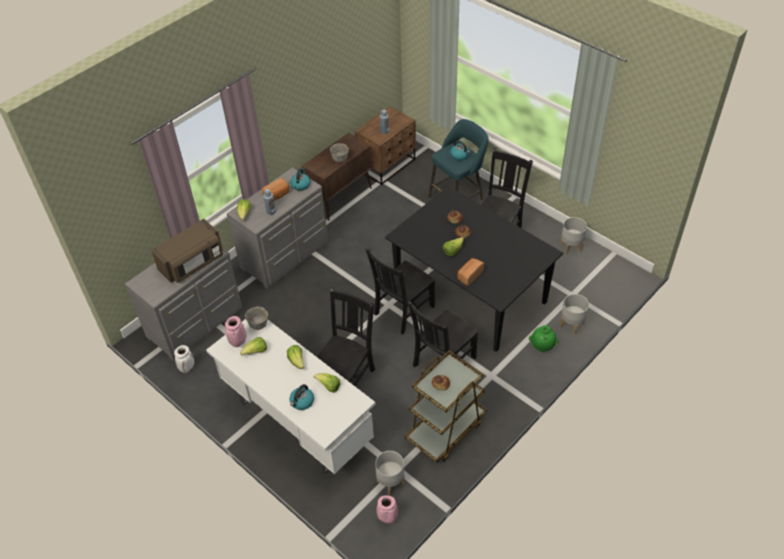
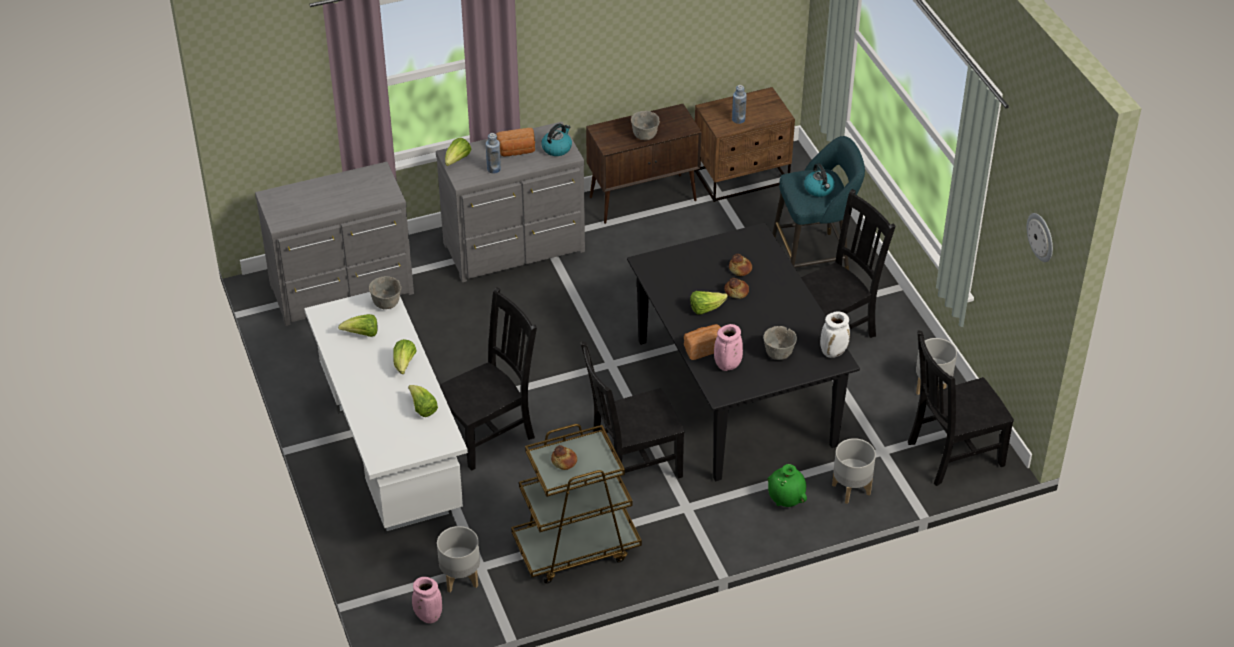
camera: 25 degrees right, 5 degrees down
brown microwave [151,219,223,283] -> none
white vase [174,345,194,373] -> white vase moved to [820,312,850,358]
pink vase [225,316,246,347] -> pink vase moved to [714,324,743,371]
kettle [290,384,314,410] -> none
black chair [365,249,435,334] -> black chair moved to [908,330,1014,486]
none -> grey bowl [763,326,797,360]
none -> wall clock [1026,213,1053,262]

